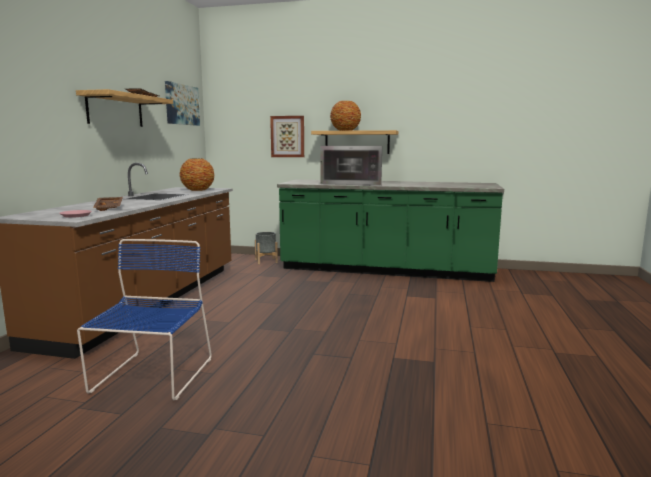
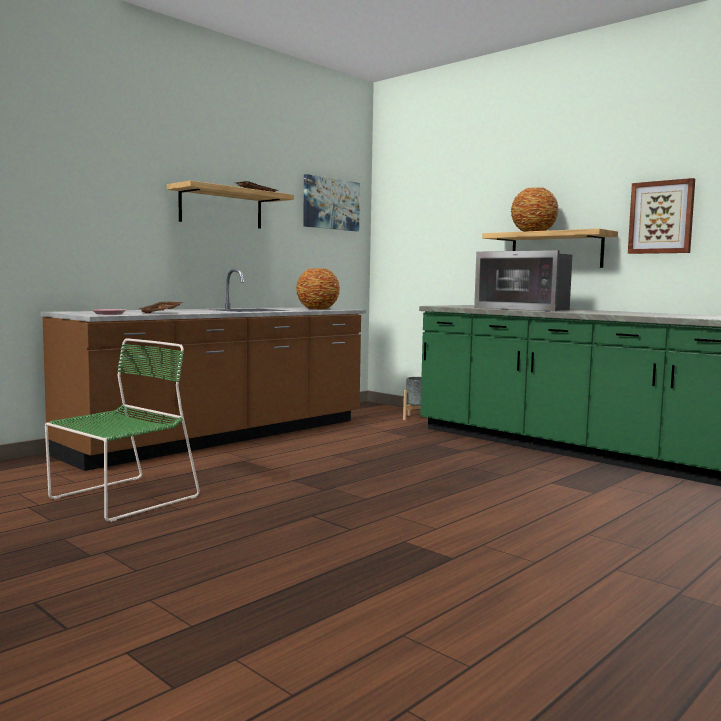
camera: 30 degrees right, 5 degrees down
blue chair [77,239,212,400] -> green chair [45,338,200,522]
picture [270,116,304,157] -> picture moved to [628,178,695,254]

